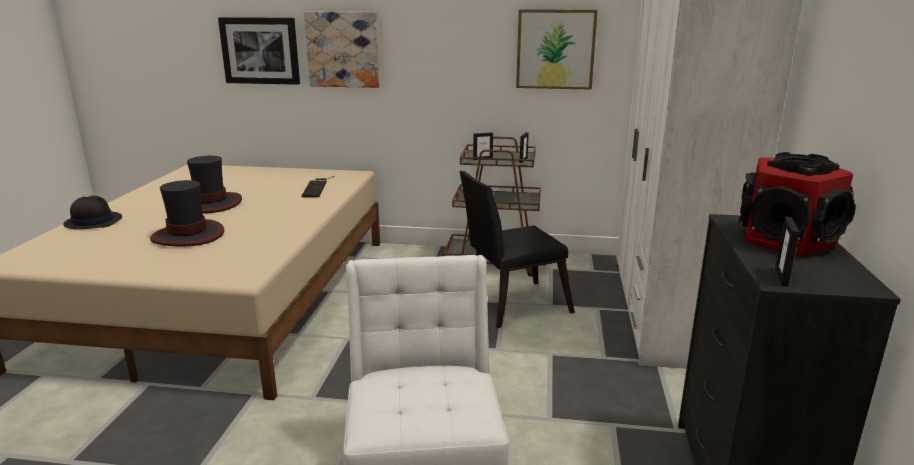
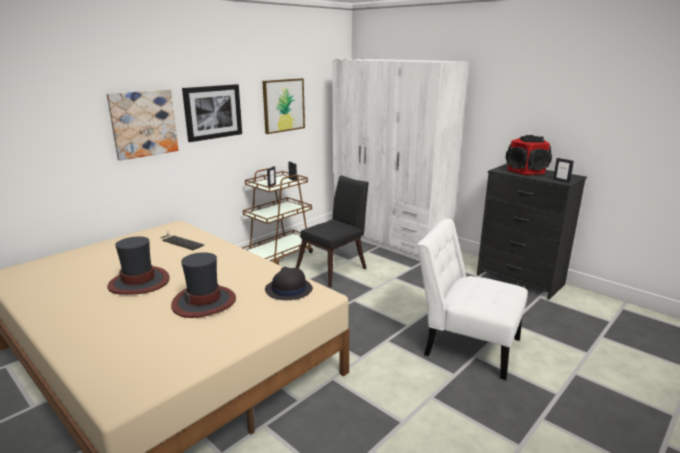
camera: 55 degrees left, 0 degrees up
black hat [63,196,122,229] -> black hat moved to [265,267,313,300]
picture [218,17,300,85] -> picture moved to [182,84,242,142]
black chair [460,171,575,328] -> black chair turned 150 degrees counterclockwise [296,175,369,287]

